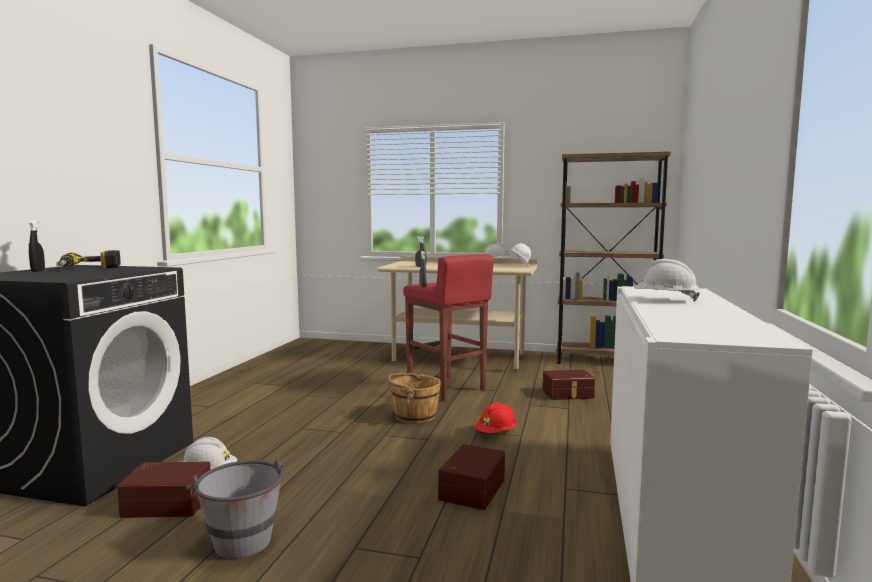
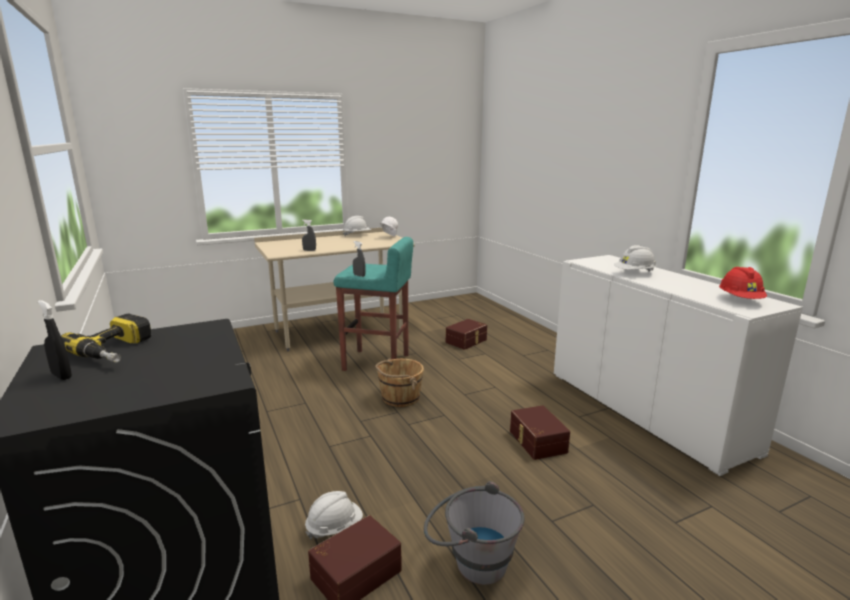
camera: 40 degrees left, 10 degrees up
red stool [403,254,494,401] -> turquoise stool [334,237,413,371]
red hard hat [475,402,517,433] -> red hard hat moved to [719,267,767,299]
brown bookcase [556,152,671,364] -> none

